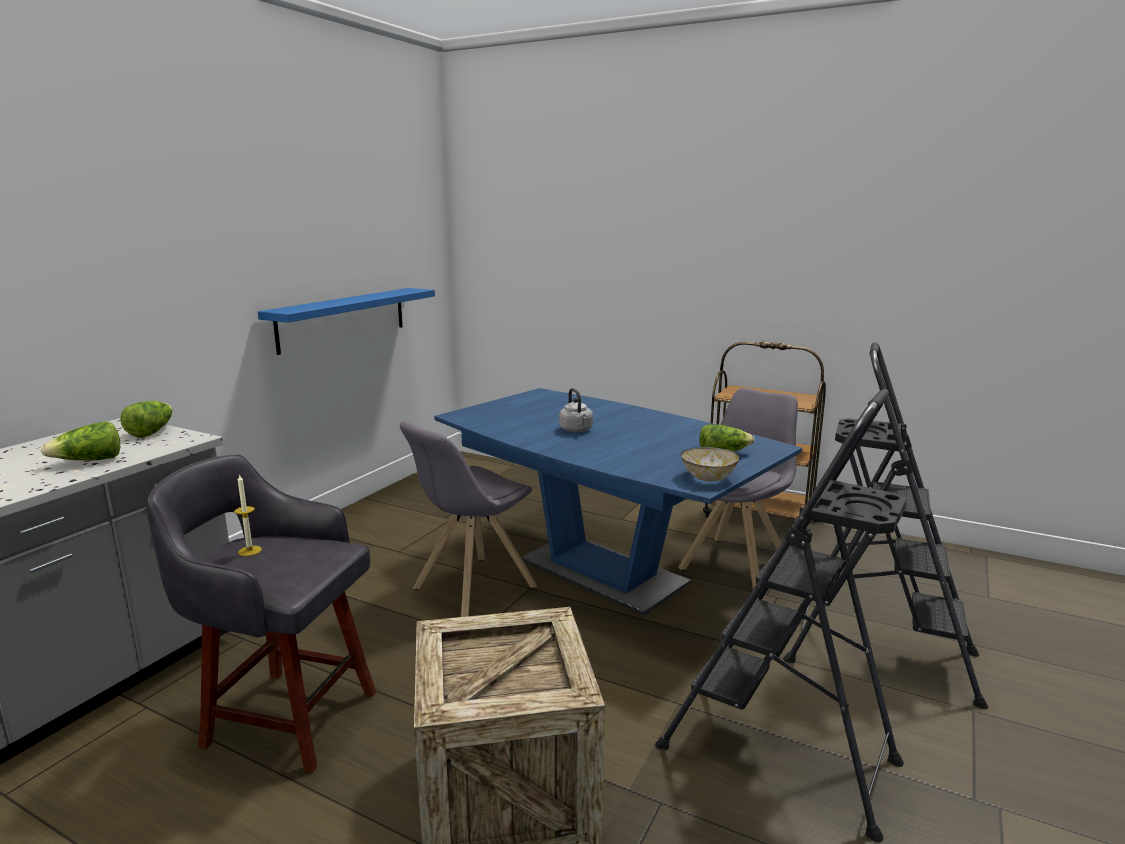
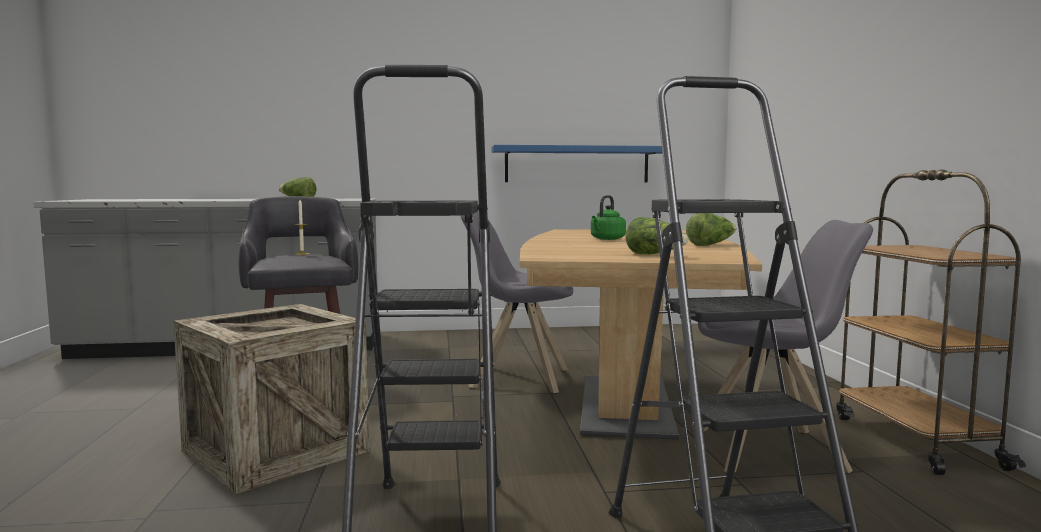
camera: 55 degrees right, 10 degrees down
lettuce [120,401,173,438] -> lettuce moved to [686,213,736,246]
blue dining table [434,388,802,615] -> brown dining table [520,229,762,440]
grey kettle [559,388,593,432] -> green kettle [591,195,626,240]
bowl [681,447,739,481] -> none

